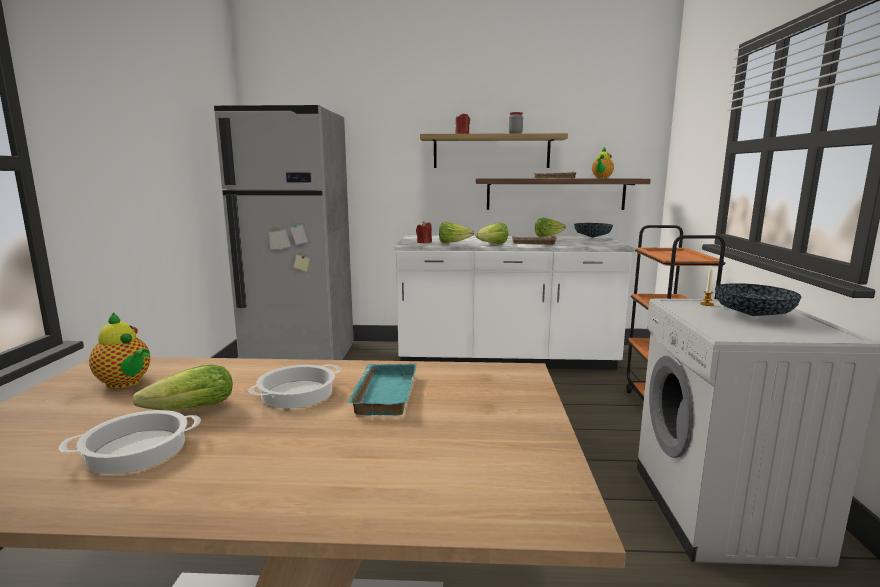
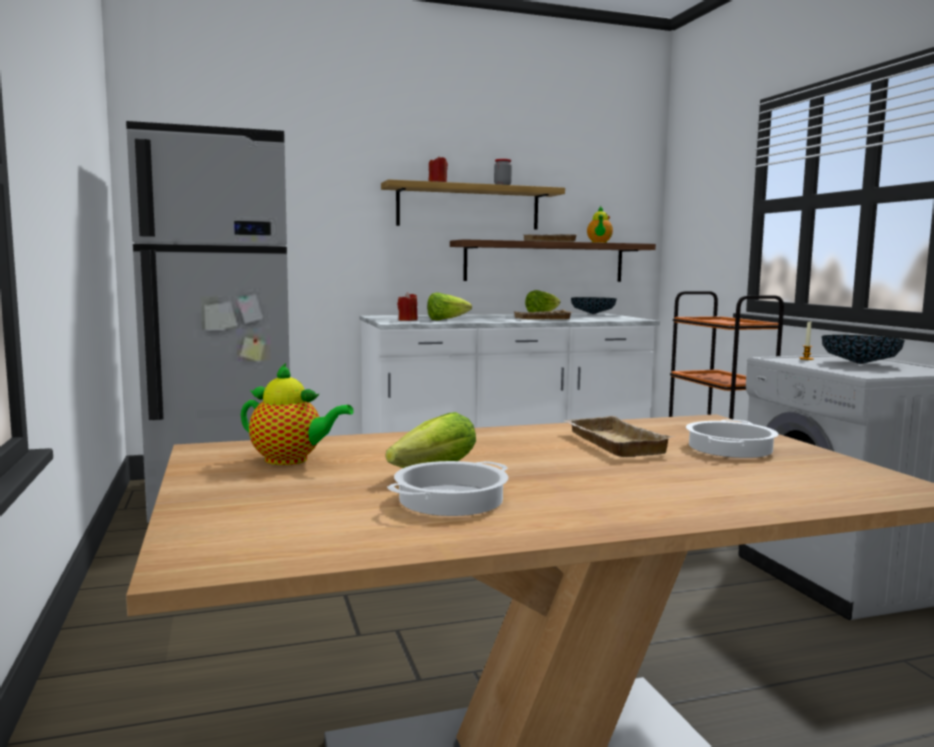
camera: 20 degrees left, 5 degrees down
cooking pot [248,364,341,408] -> cooking pot moved to [686,419,779,458]
turquoise tray [347,363,417,416] -> beige tray [563,416,675,457]
lettuce [476,222,508,244] -> none

